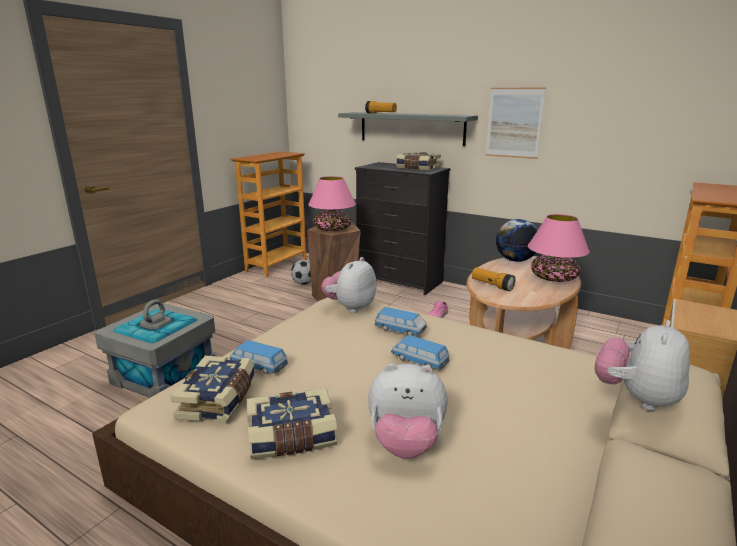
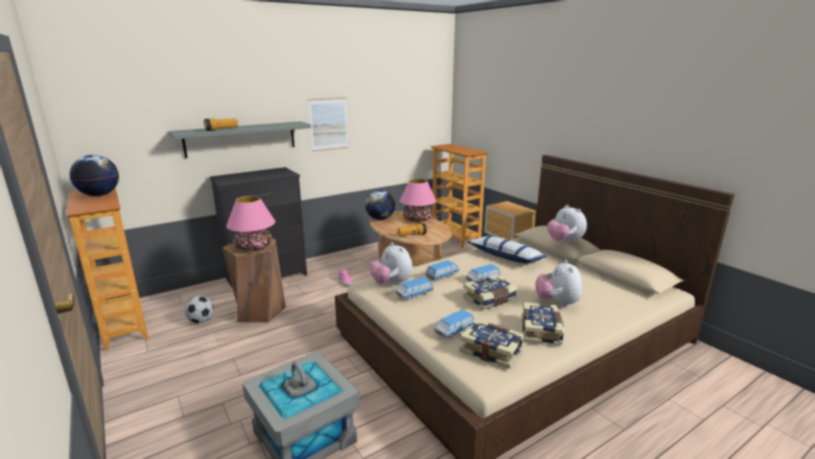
camera: 65 degrees left, 0 degrees up
plush toy [368,363,448,459] -> plush toy turned 150 degrees clockwise [535,260,582,307]
book [396,152,441,171] -> book moved to [463,274,517,310]
none -> globe [70,155,119,196]
none -> toy car [396,277,433,300]
none -> pillow [468,236,547,263]

